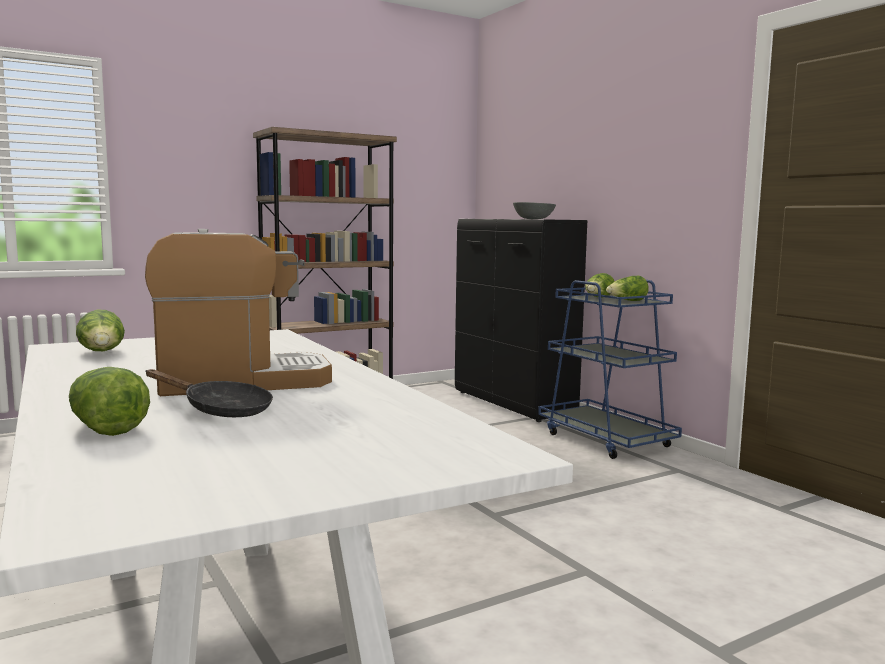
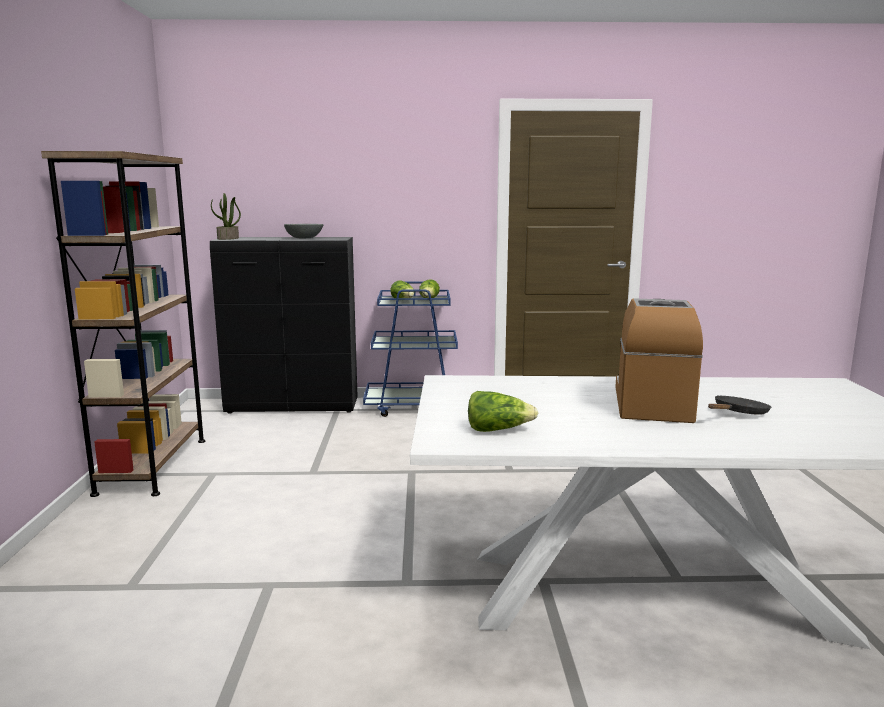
camera: 60 degrees left, 5 degrees up
lettuce [69,367,150,436] -> none
none -> potted plant [211,193,241,240]

